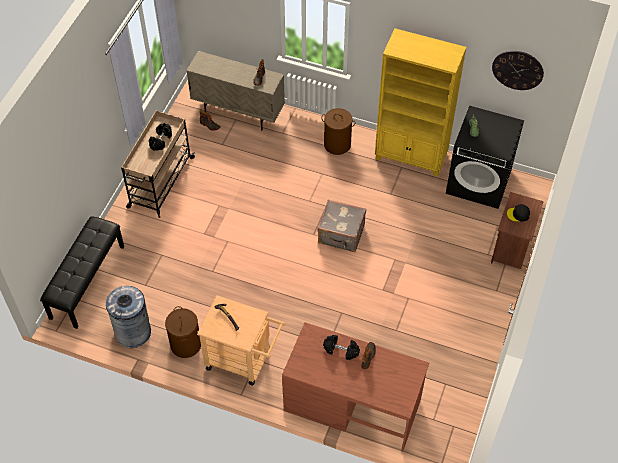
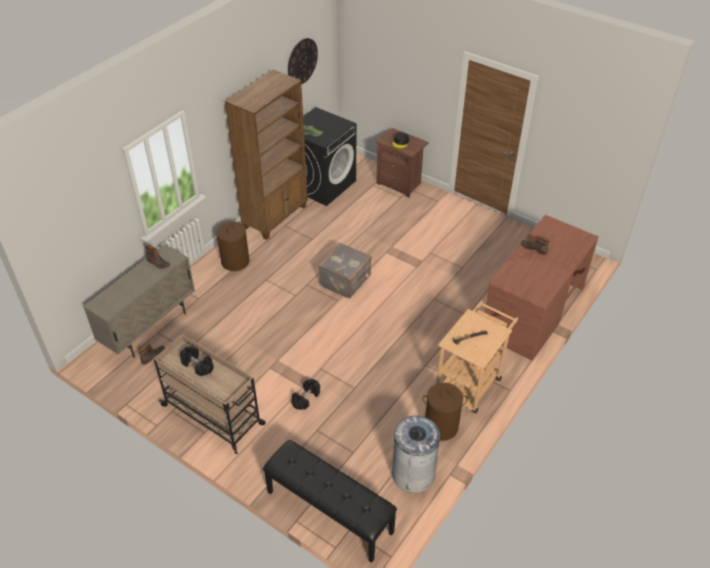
camera: 75 degrees left, 10 degrees down
black dumbbell [323,335,360,360] -> black dumbbell moved to [292,379,320,410]
yellow bookcase [375,28,466,177] -> brown bookcase [225,69,308,240]

